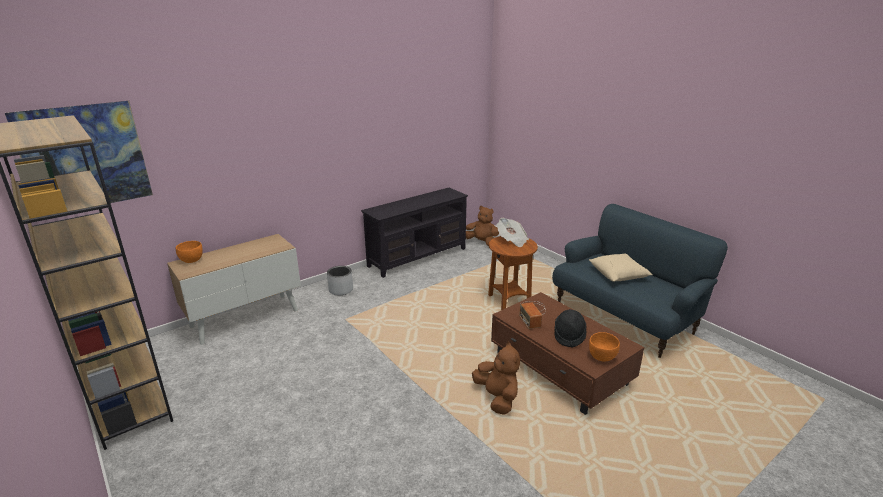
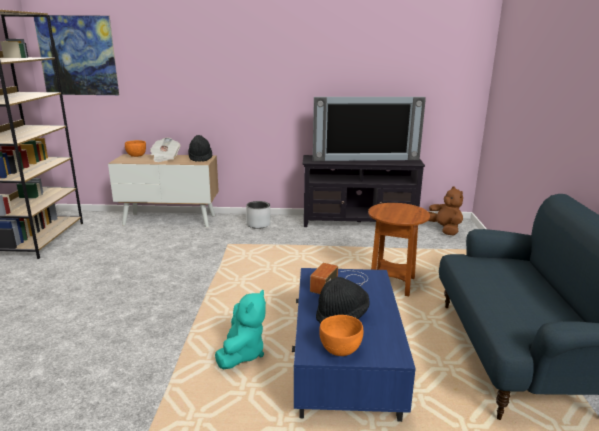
camera: 40 degrees right, 5 degrees down
brown plush toy [472,342,520,415] -> turquoise plush toy [215,290,266,369]
brown coffee table [491,292,644,415] -> blue coffee table [292,268,416,422]
newspaper [496,218,529,247] -> newspaper moved to [150,138,181,162]
beige pillow [589,253,653,282] -> none
none -> black hat [188,135,212,162]
none -> television [313,97,426,161]

